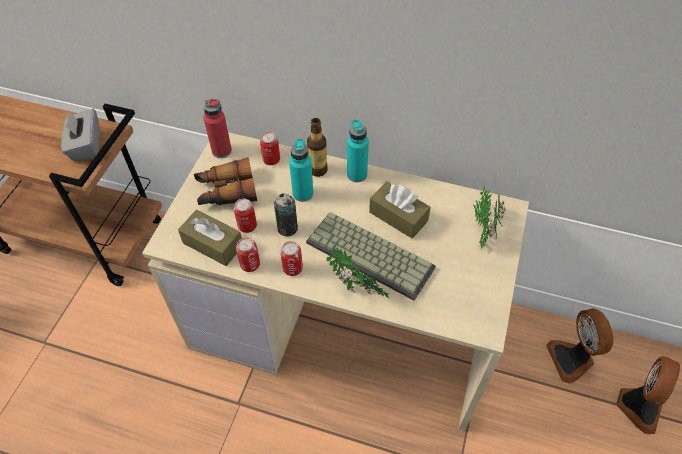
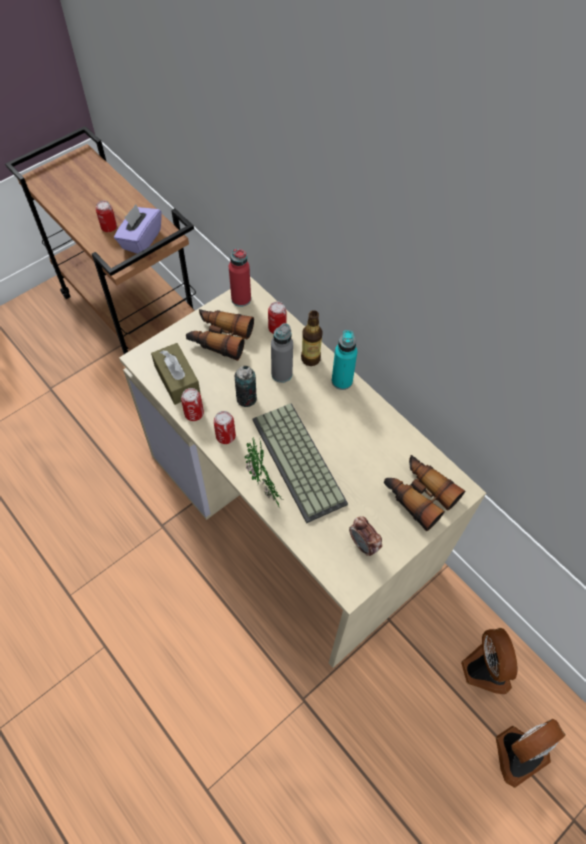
camera: 30 degrees right, 5 degrees up
grey tissue box [61,109,100,161] -> purple tissue box [114,204,161,254]
can [234,198,257,233] -> can moved to [96,201,117,232]
turquoise bottle [289,139,313,202] -> grey bottle [271,323,293,383]
brown tissue box [369,181,431,239] -> none
potted plant [472,185,506,250] -> binoculars [384,455,465,531]
fan [546,308,613,383] -> fan turned 150 degrees clockwise [461,628,517,694]
none -> alarm clock [349,516,382,556]

